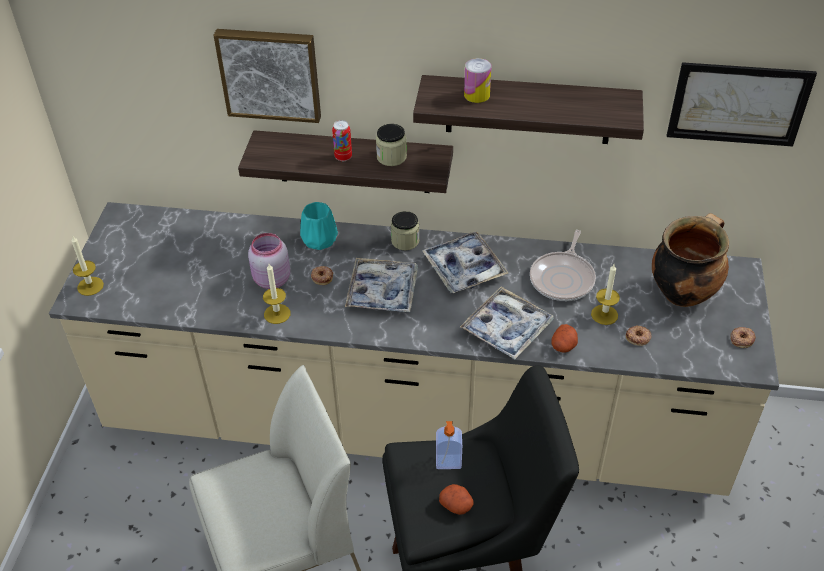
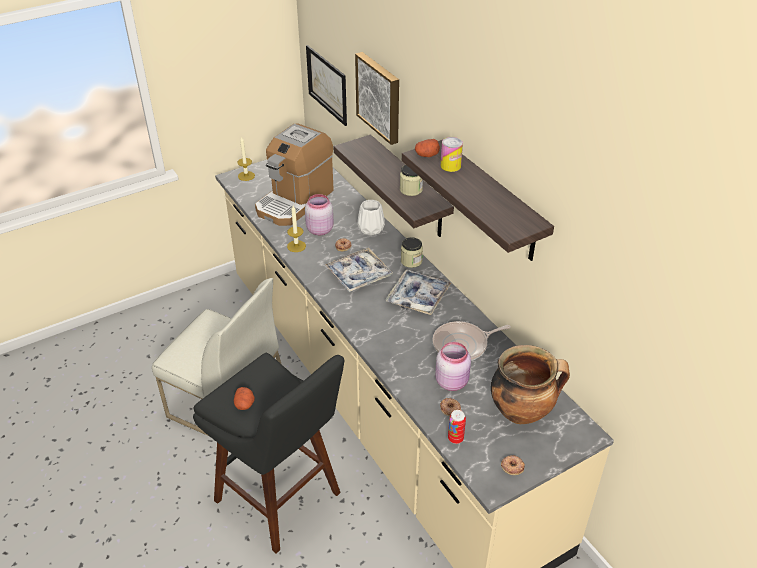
camera: 50 degrees right, 5 degrees down
turquoise vase [300,202,338,250] -> white vase [357,200,385,236]
can [332,120,352,161] -> can moved to [448,410,466,444]
soap dispenser [436,421,462,469] -> none
tray [460,287,554,360] -> none
potato [551,324,578,353] -> potato moved to [415,139,440,157]
candle [591,264,620,325] -> pink jar [435,342,471,391]
picture [667,62,817,147] -> picture moved to [306,45,347,126]
none -> coffee machine [255,124,334,226]

